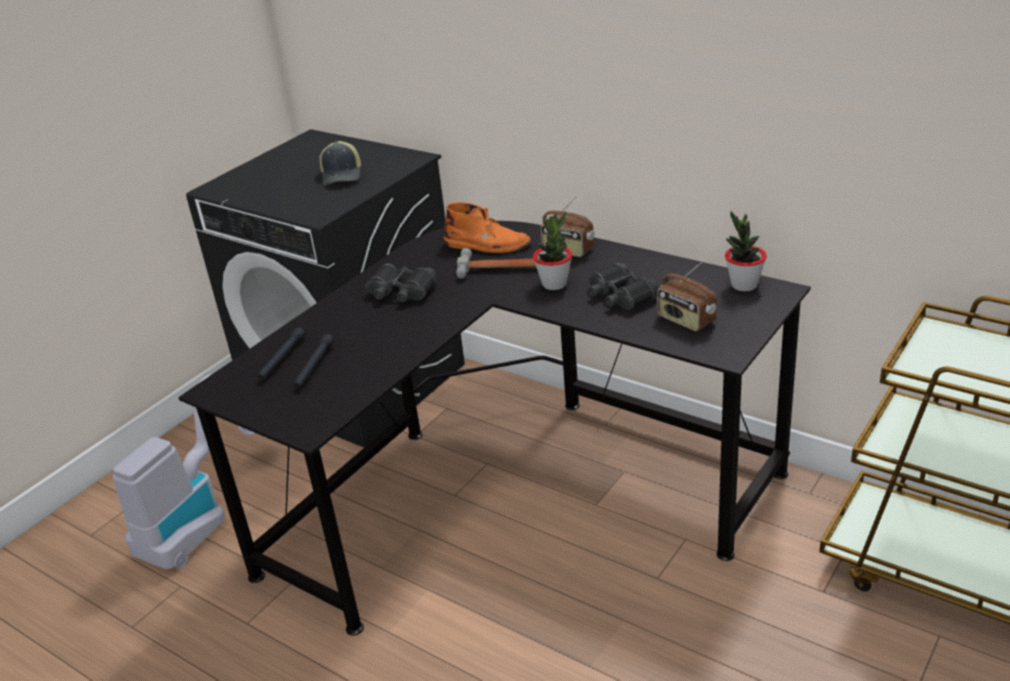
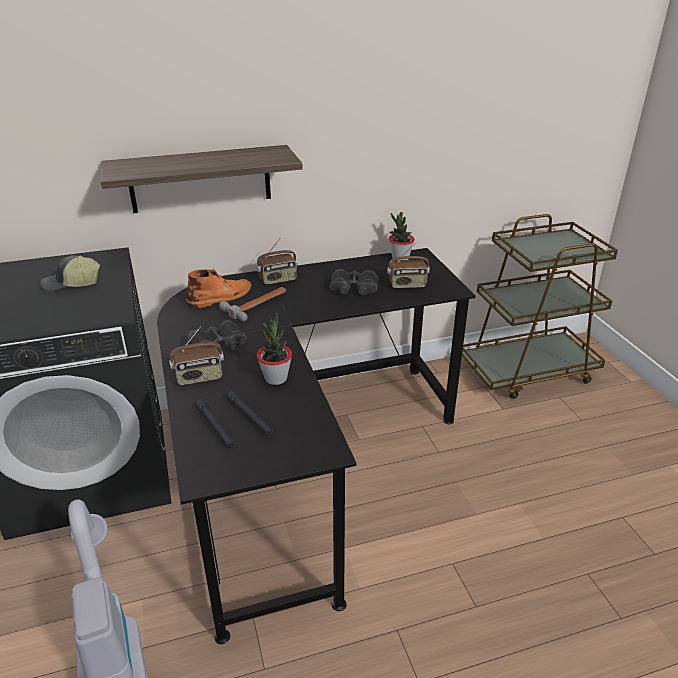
camera: 55 degrees left, 0 degrees up
cap [319,141,361,185] -> cap turned 135 degrees clockwise [41,255,100,291]
potted plant [533,211,572,290] -> potted plant moved to [257,313,292,385]
none -> shelf [101,145,303,213]
none -> radio [169,327,224,385]

